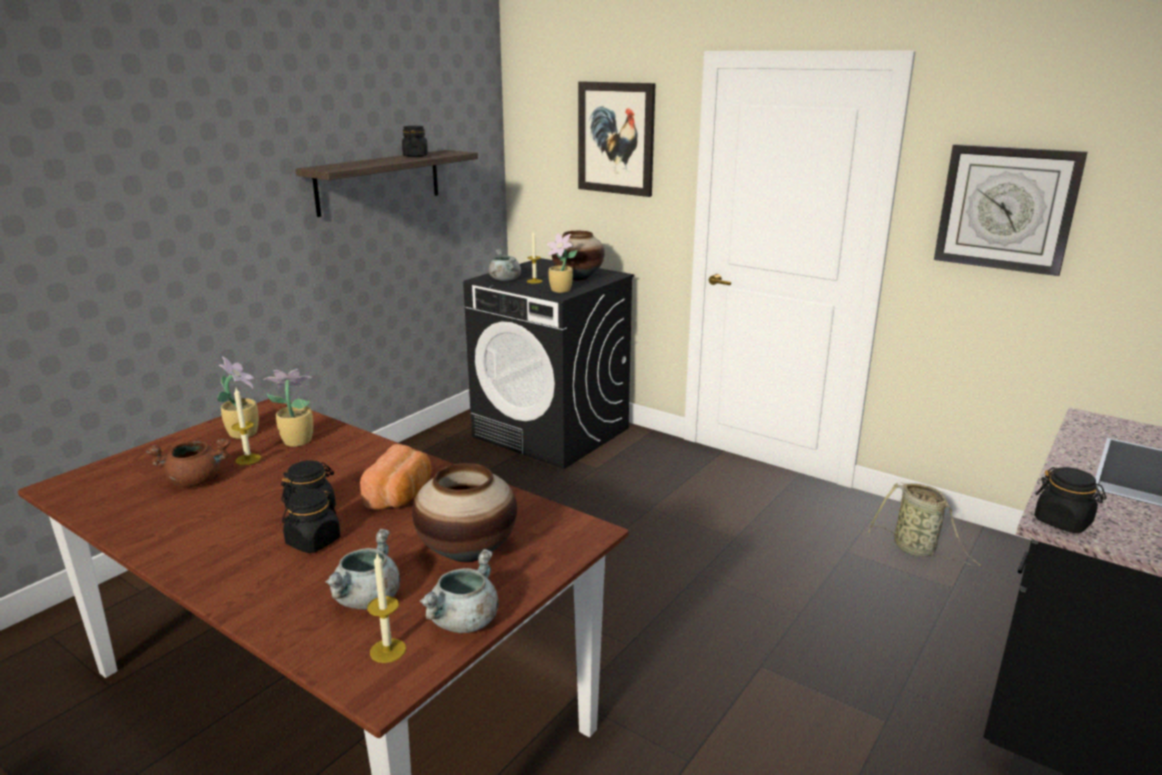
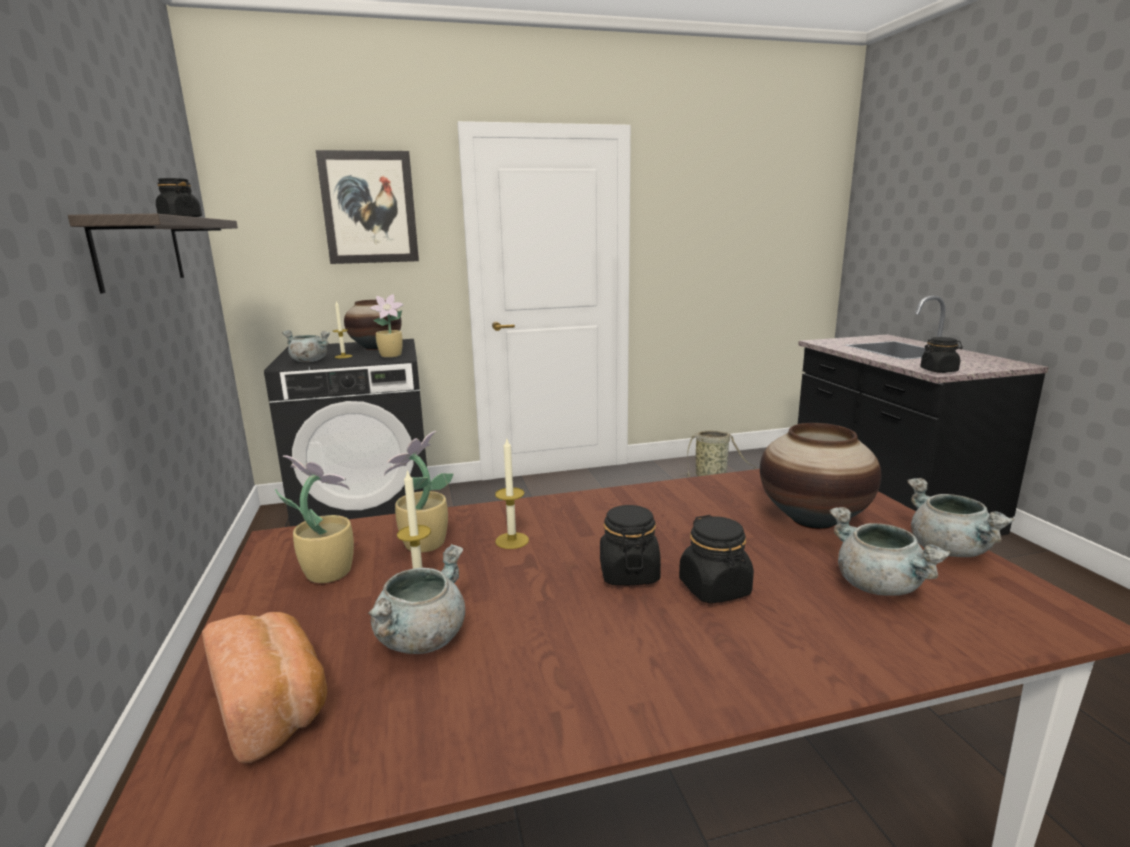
camera: 50 degrees left, 5 degrees down
brown cooking pot [146,438,230,488] -> grey cooking pot [368,544,465,654]
bread [360,444,431,509] -> bread moved to [202,612,327,763]
candle [367,554,406,663] -> candle moved to [495,439,529,549]
wall clock [934,144,1088,276] -> none

